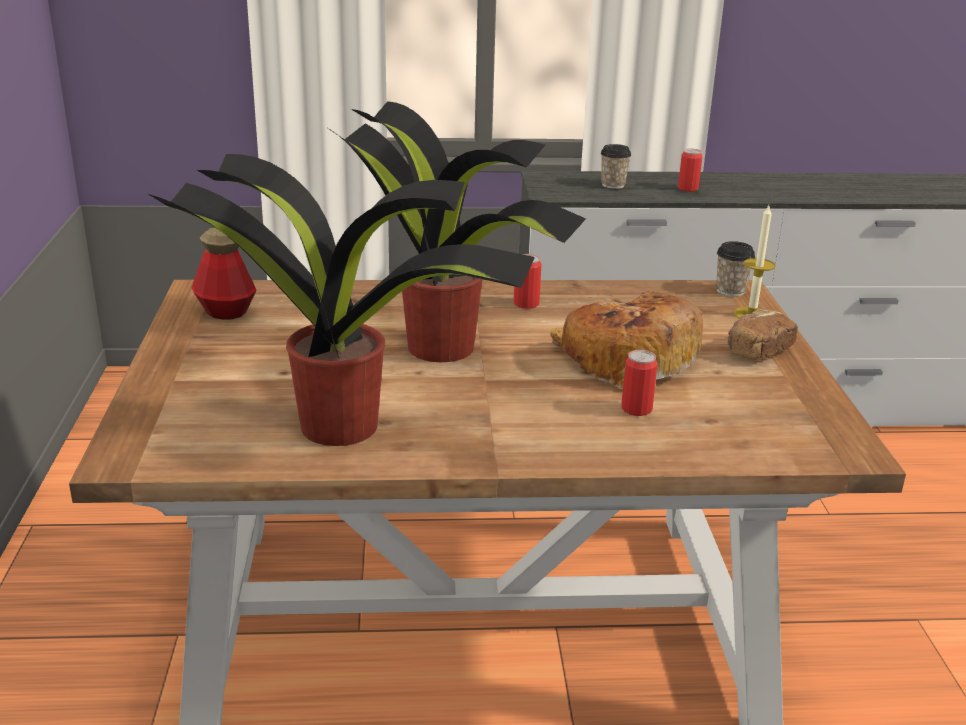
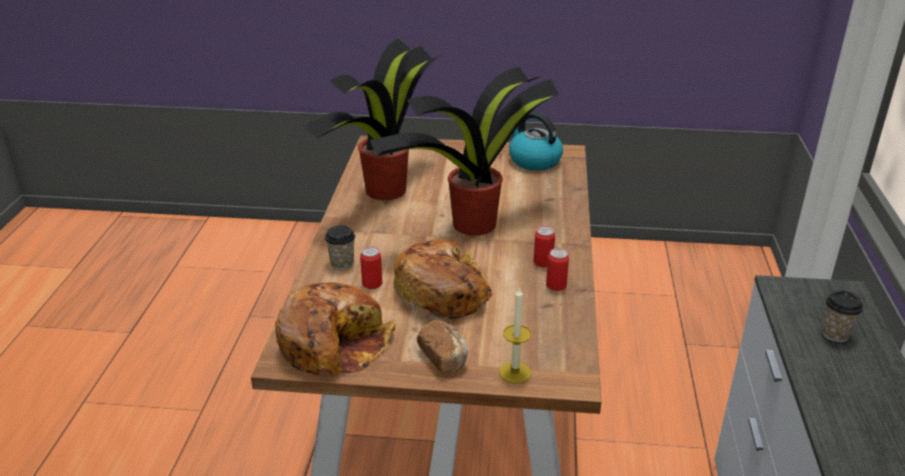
camera: 100 degrees right, 5 degrees up
bottle [191,227,257,320] -> kettle [509,112,563,170]
can [678,148,702,192] -> can moved to [546,248,569,291]
cup [716,241,755,297] -> cup moved to [325,225,355,270]
none -> bread [275,282,395,376]

